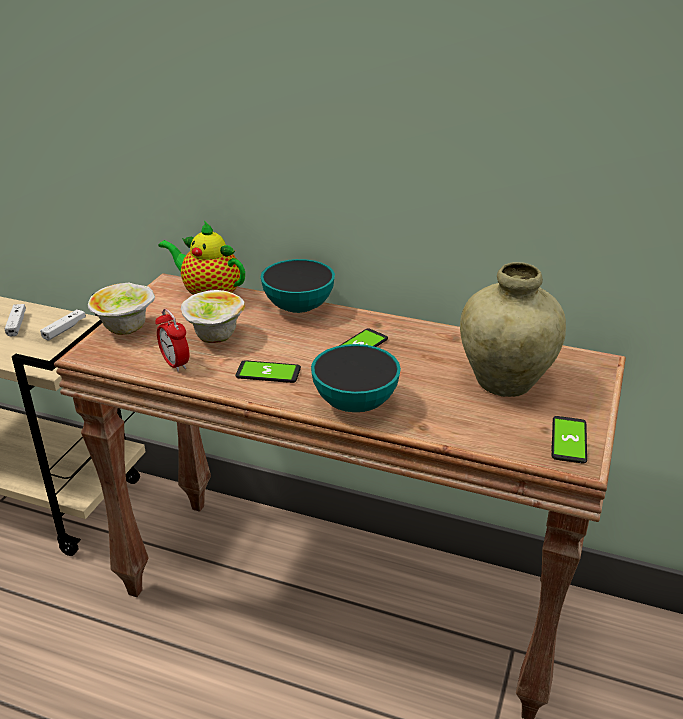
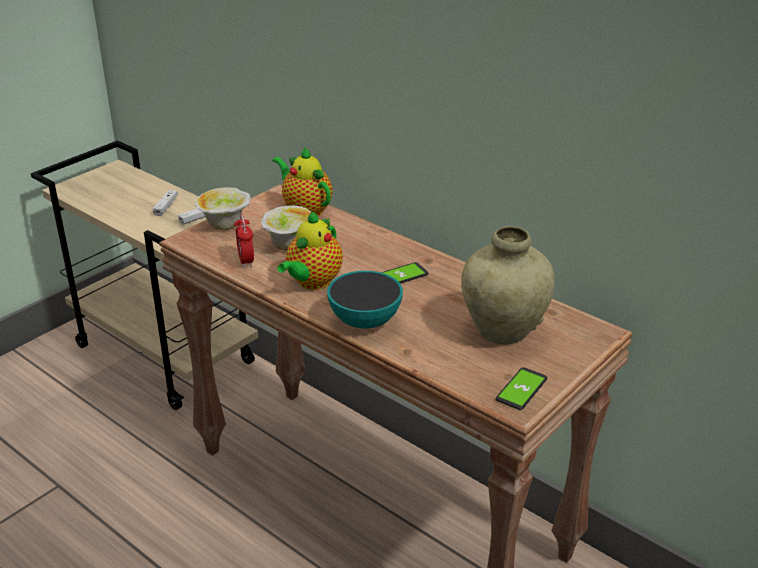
camera: 20 degrees right, 0 degrees up
phone [235,360,301,383] -> teapot [277,211,343,290]
bowl [261,259,335,313] -> none

